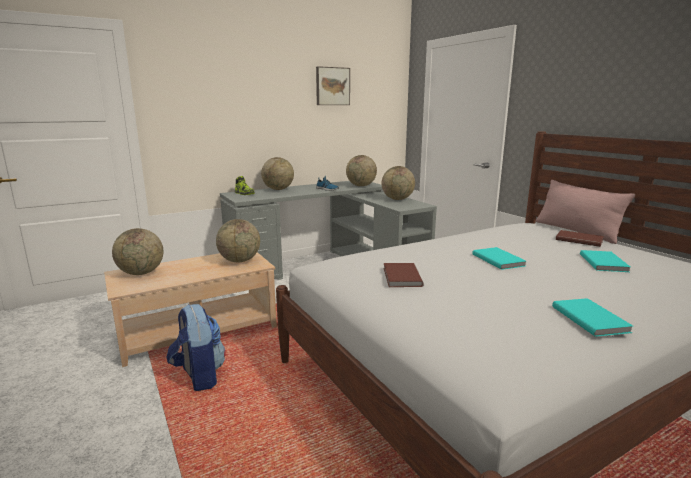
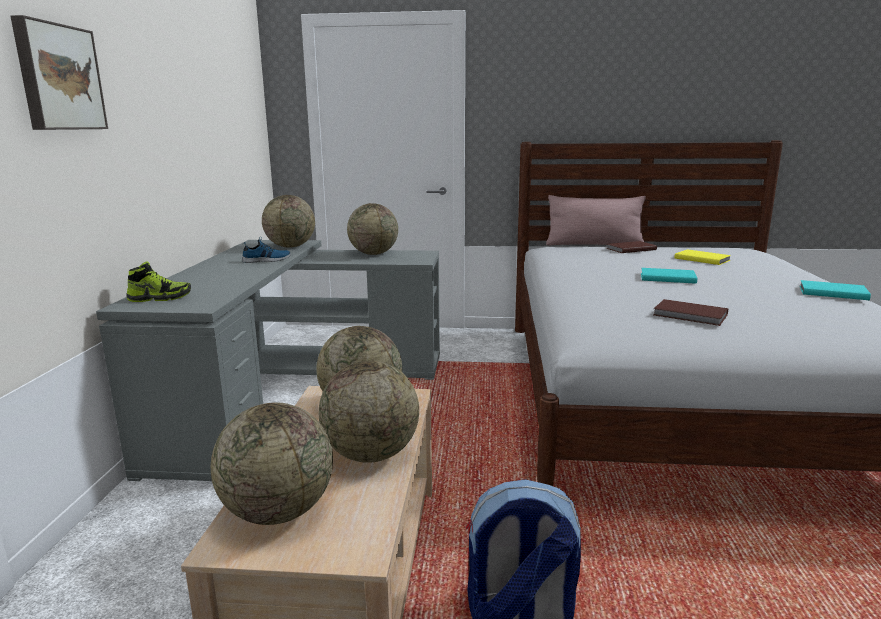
camera: 55 degrees left, 0 degrees up
globe [261,157,294,190] -> globe moved to [319,360,419,463]
picture [316,66,350,105] -> picture moved to [10,15,108,130]
turquoise book [580,250,630,272] -> yellow book [674,249,731,265]

